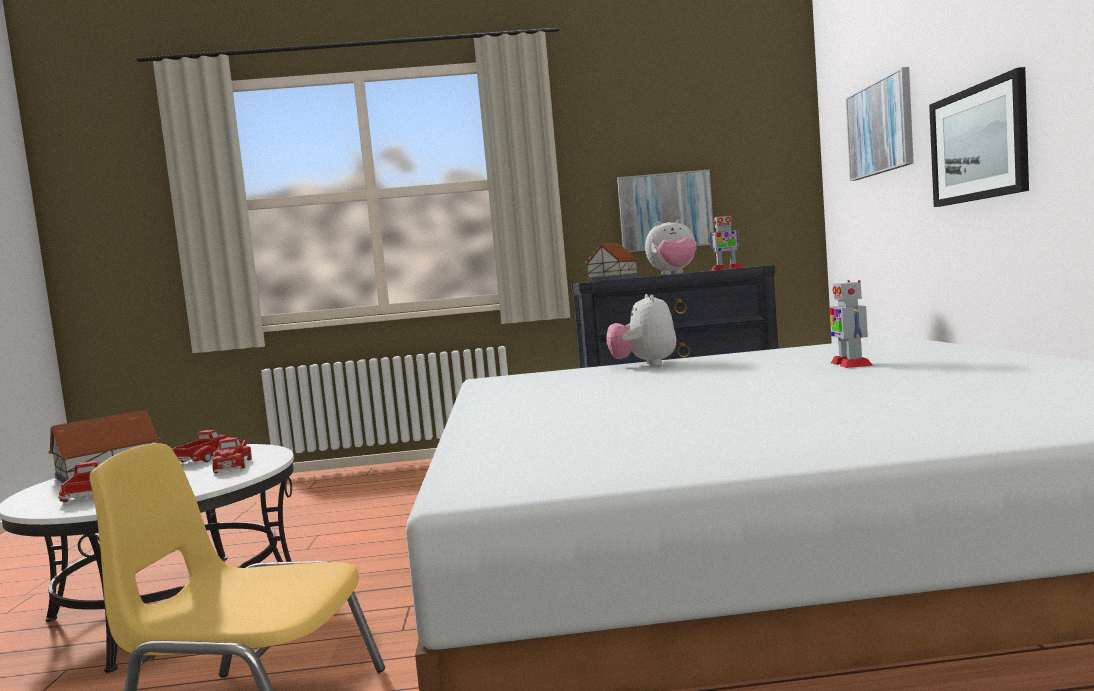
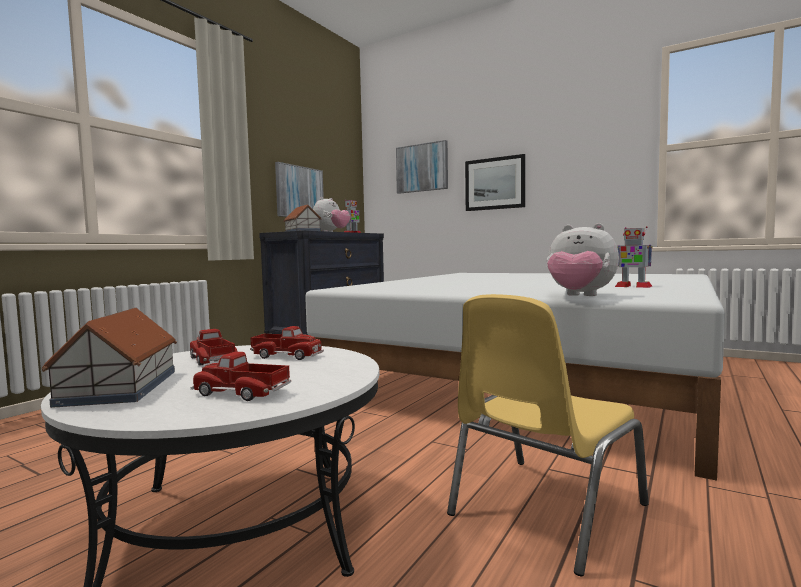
camera: 55 degrees left, 0 degrees up
plush toy [606,294,676,366] -> plush toy moved to [546,223,619,296]
toy robot [829,280,873,368] -> toy robot moved to [615,226,653,288]

